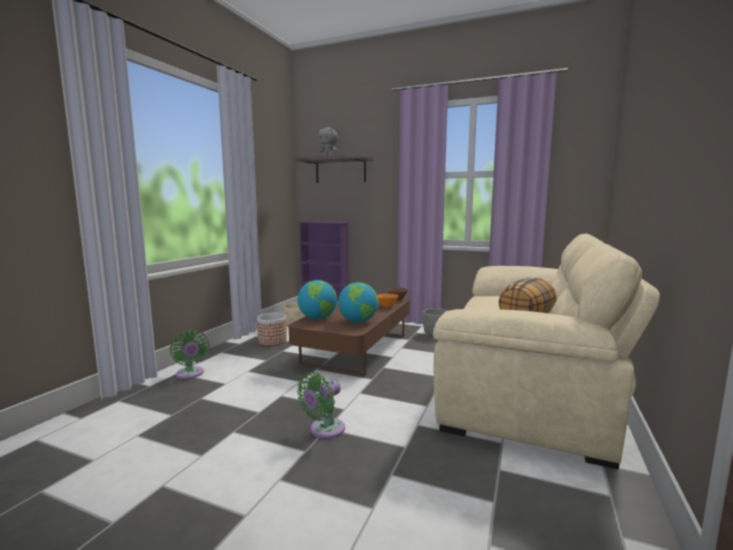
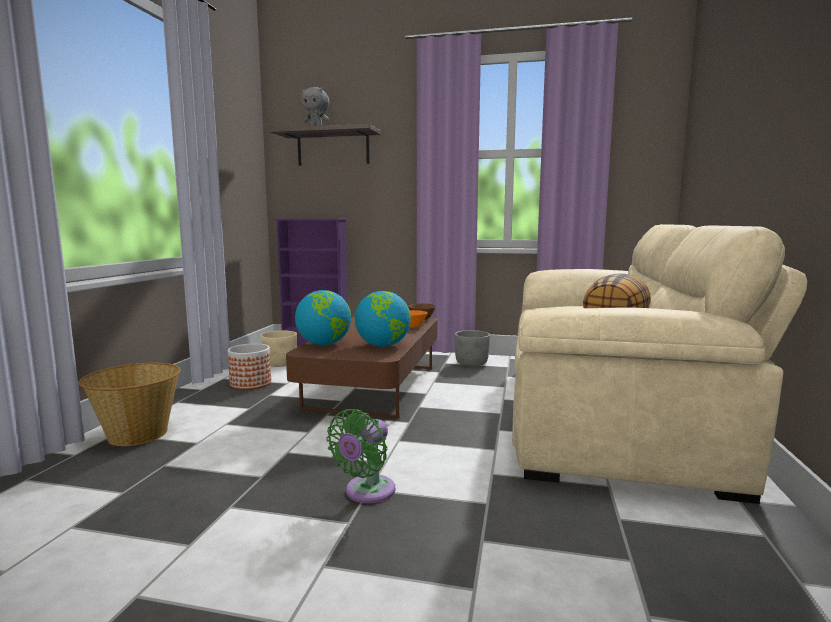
camera: 10 degrees left, 0 degrees up
green fan [170,330,209,379] -> basket [78,363,181,446]

